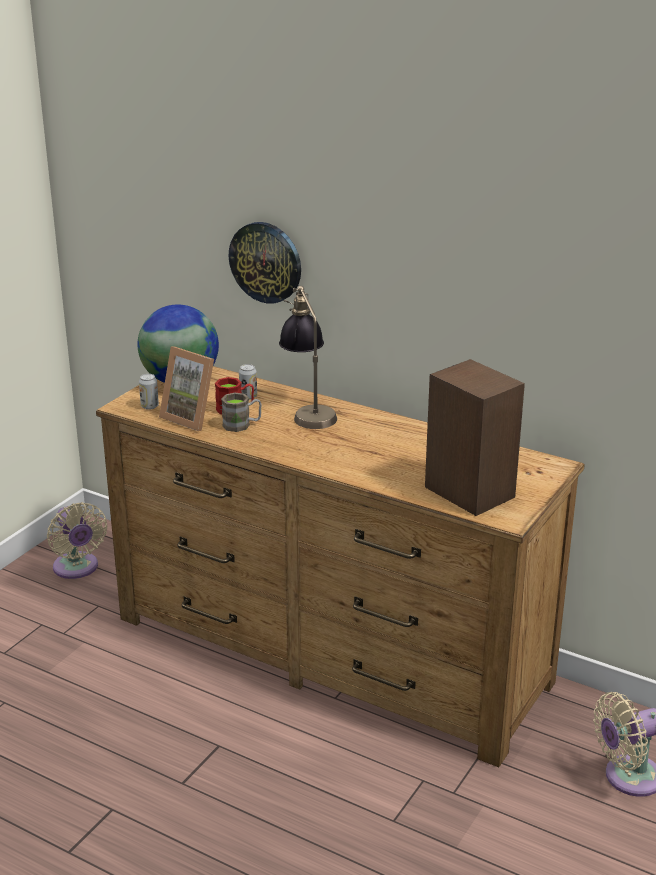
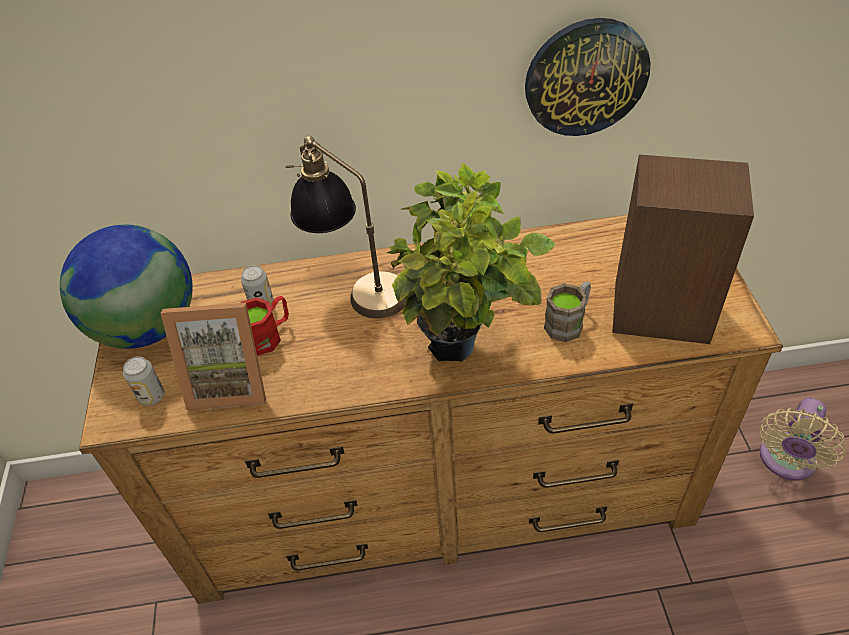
camera: 35 degrees left, 20 degrees up
beige fan [47,502,107,579] -> none
brown mug [221,392,262,432] -> brown mug moved to [544,281,591,342]
wall clock [229,222,301,304] -> wall clock moved to [525,18,651,136]
none -> potted plant [387,163,556,362]

